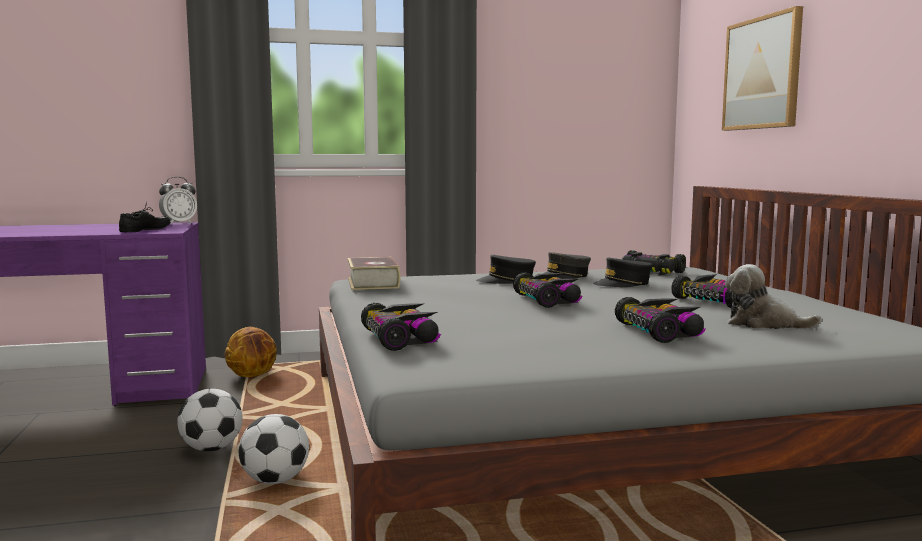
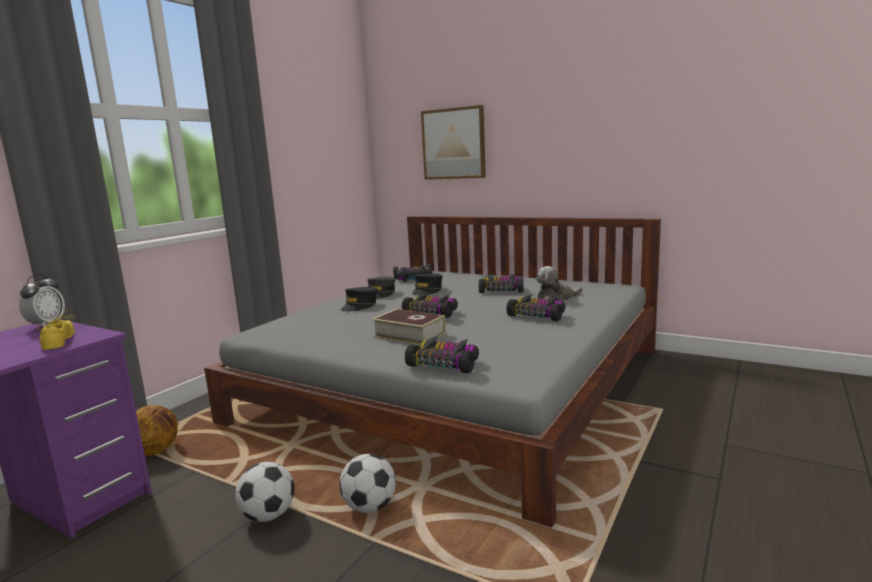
camera: 45 degrees left, 5 degrees up
black shoe [119,202,170,232] -> yellow shoe [37,309,75,350]
book [348,257,400,290] -> book moved to [372,309,446,345]

